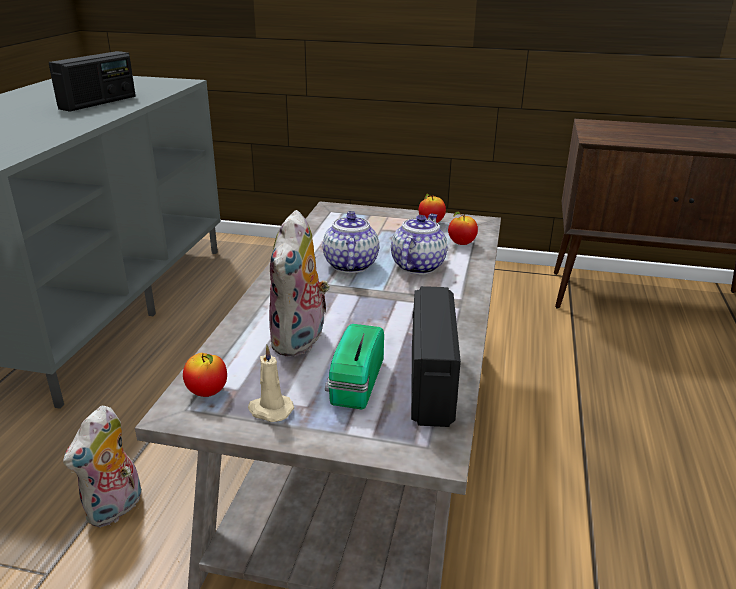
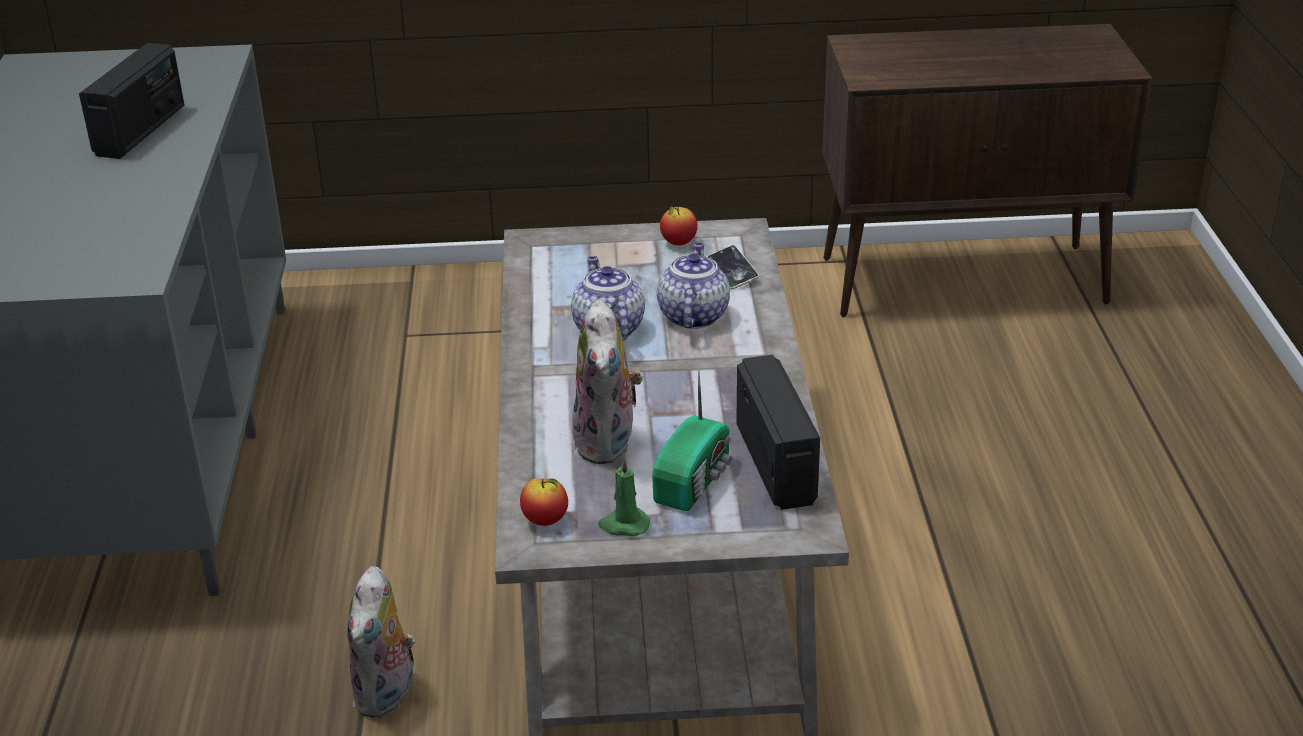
camera: 15 degrees left, 5 degrees up
beige candle [248,345,294,422] -> green candle [598,457,650,536]
radio [325,324,384,409] -> radio turned 150 degrees counterclockwise [652,363,732,511]
apple [448,211,478,245] -> phone [708,245,759,289]

